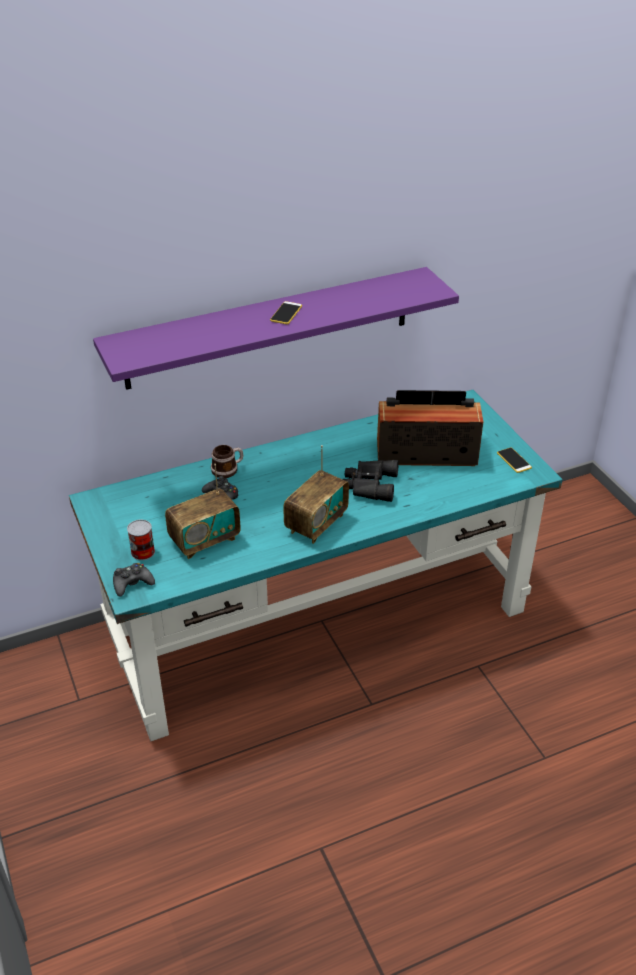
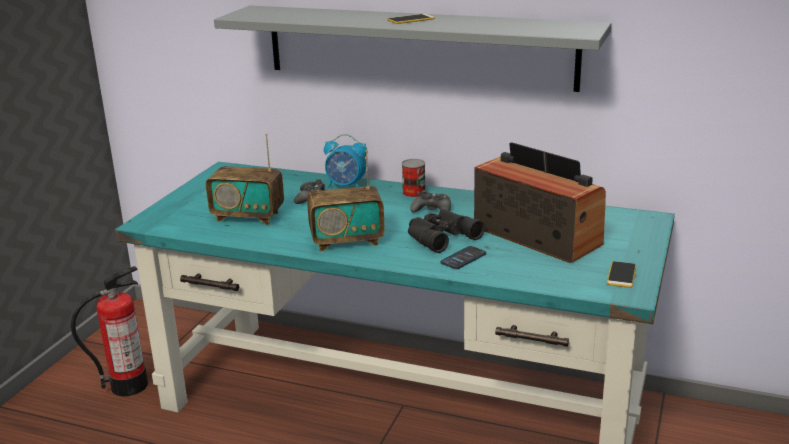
camera: 45 degrees right, 15 degrees down
purple shelf [93,267,459,390] -> grey shelf [214,5,612,92]
black game controller [113,563,155,597] -> black game controller moved to [410,190,451,213]
can [127,519,155,560] -> can moved to [402,159,425,198]
mug [211,445,243,478] -> alarm clock [324,134,367,188]
none -> fire extinguisher [71,266,148,396]
none -> phone [441,246,486,269]

